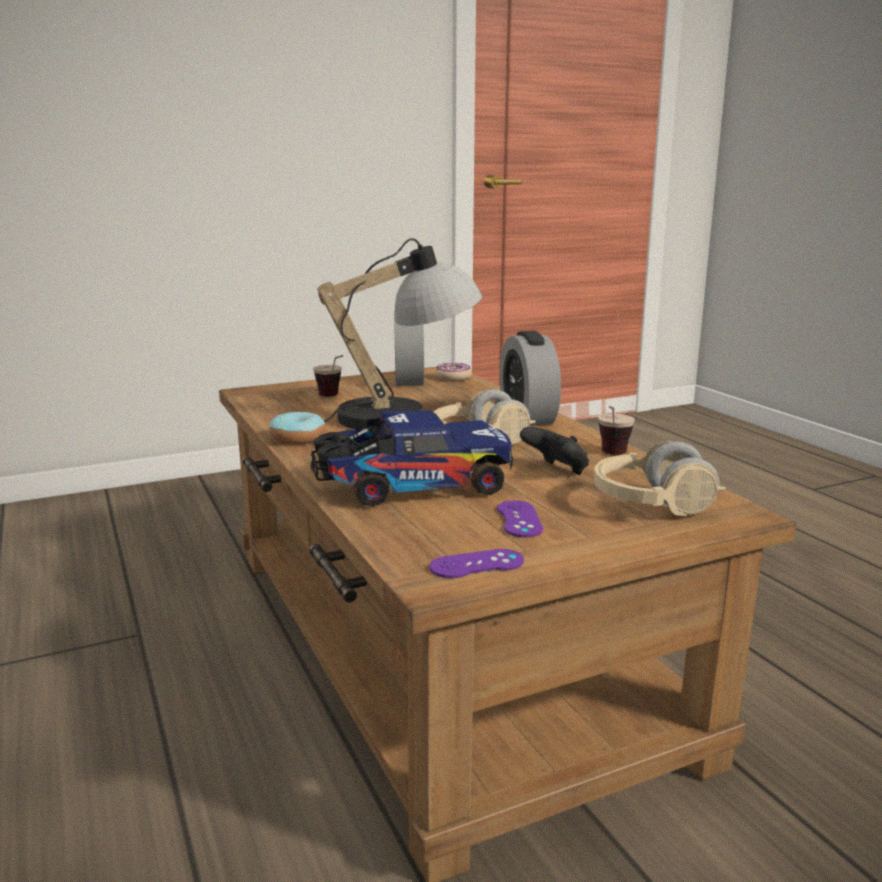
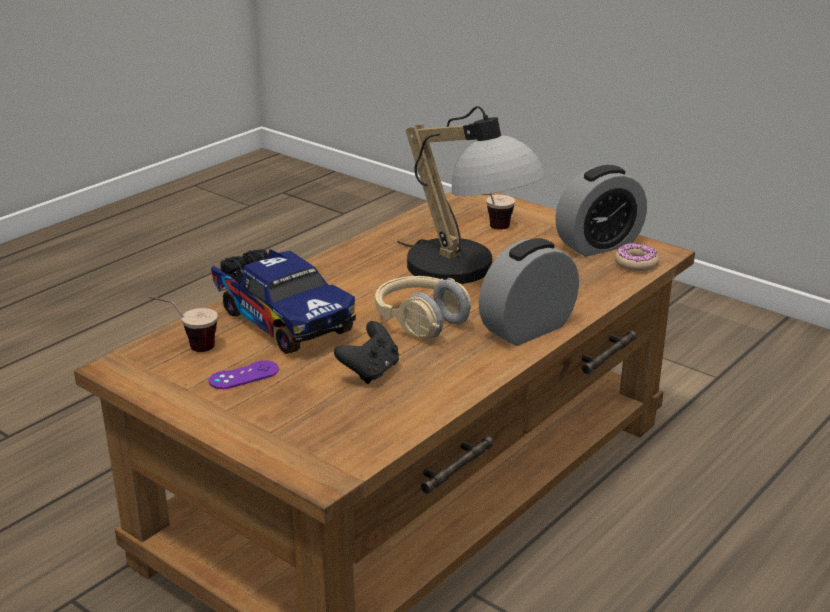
camera: 65 degrees right, 10 degrees up
donut [269,411,325,445] -> none
purple game controller [429,549,524,578] -> none
beige headphones [594,441,726,516] -> none
cup [598,406,635,455] -> cup moved to [149,296,218,352]

